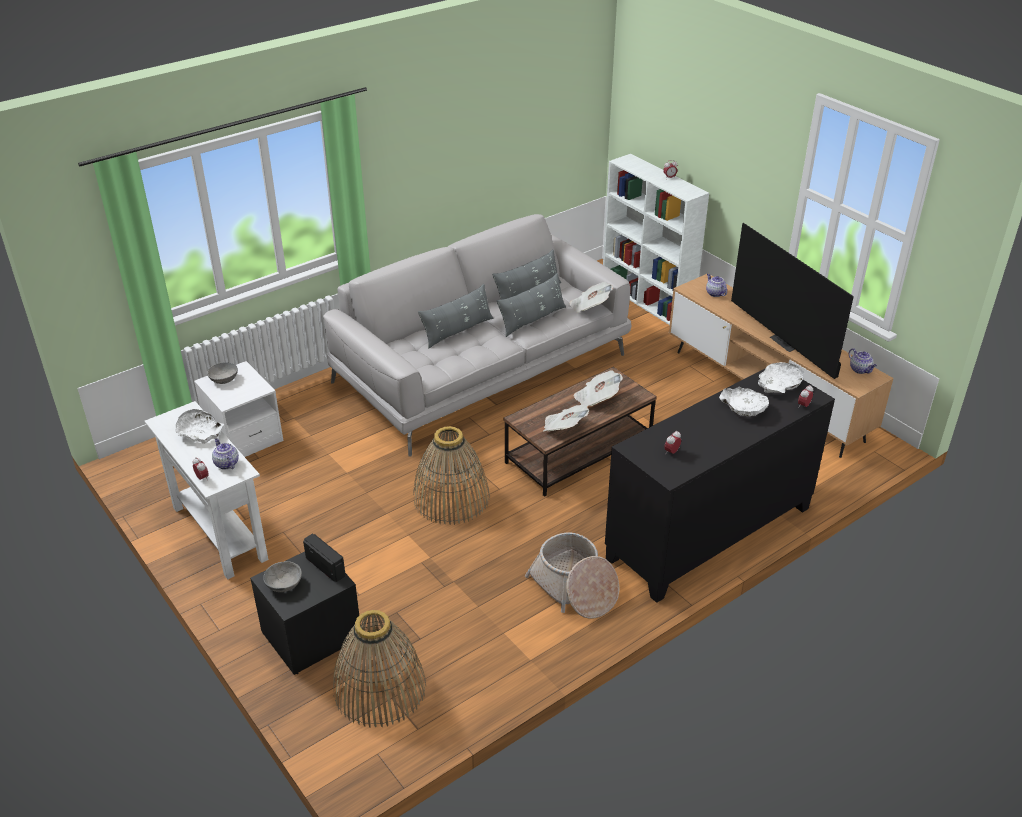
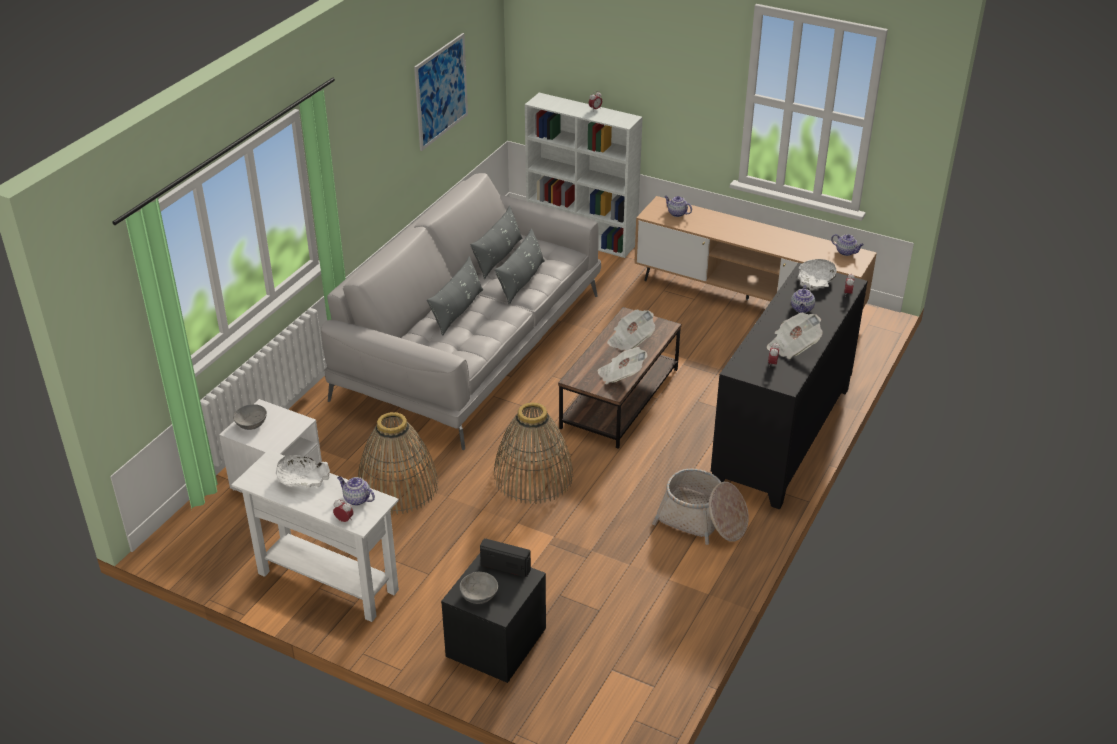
camera: 25 degrees left, 0 degrees up
basket [333,610,426,727] -> basket moved to [358,412,438,515]
newspaper [569,282,613,313] -> newspaper moved to [767,313,823,359]
white bowl [719,387,769,417] -> teapot [791,285,815,313]
television [731,223,854,379] -> none
none -> picture [414,33,468,151]

